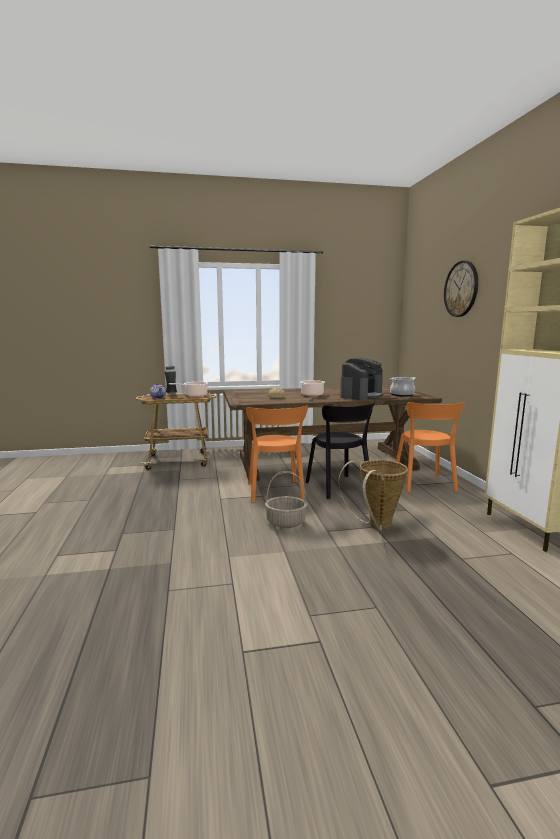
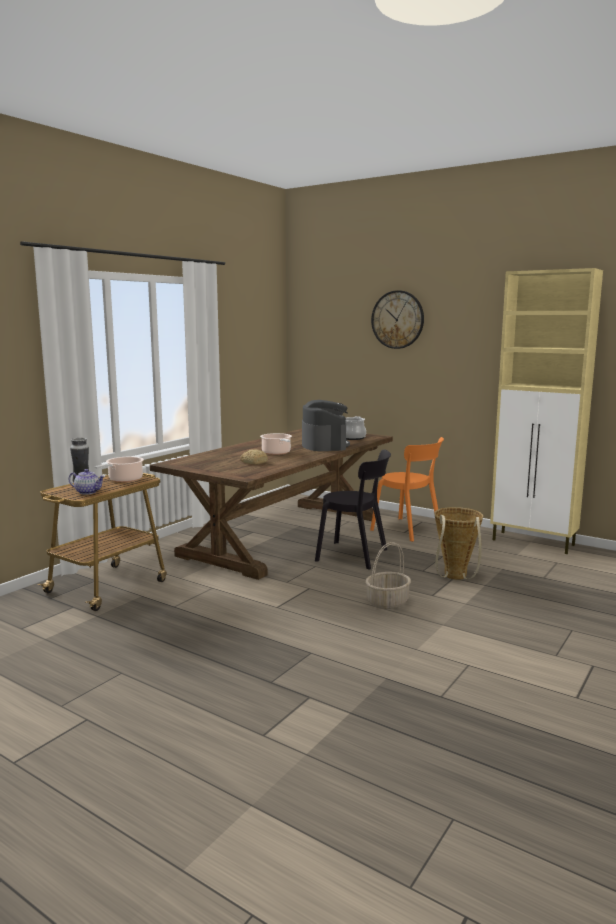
camera: 45 degrees left, 0 degrees up
orange chair [246,405,308,502] -> none

